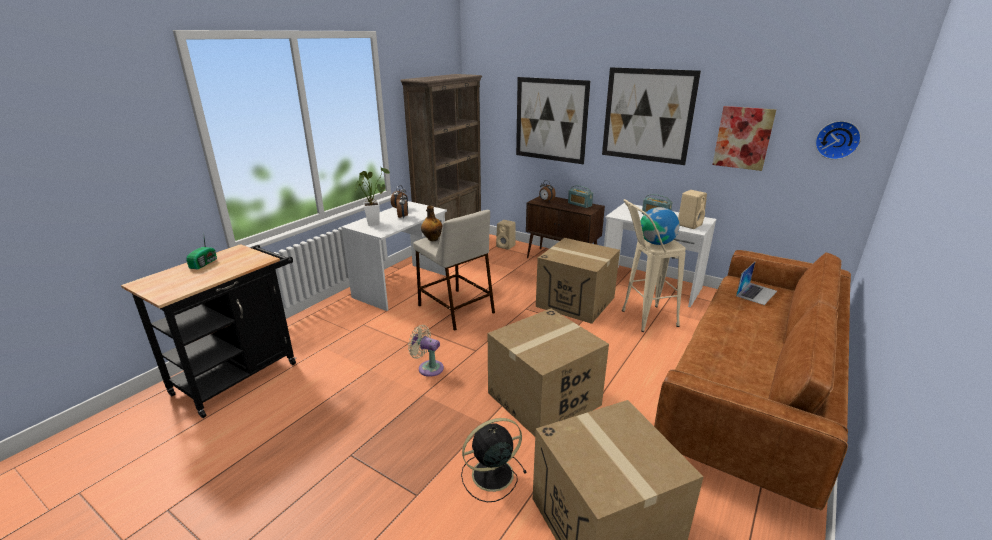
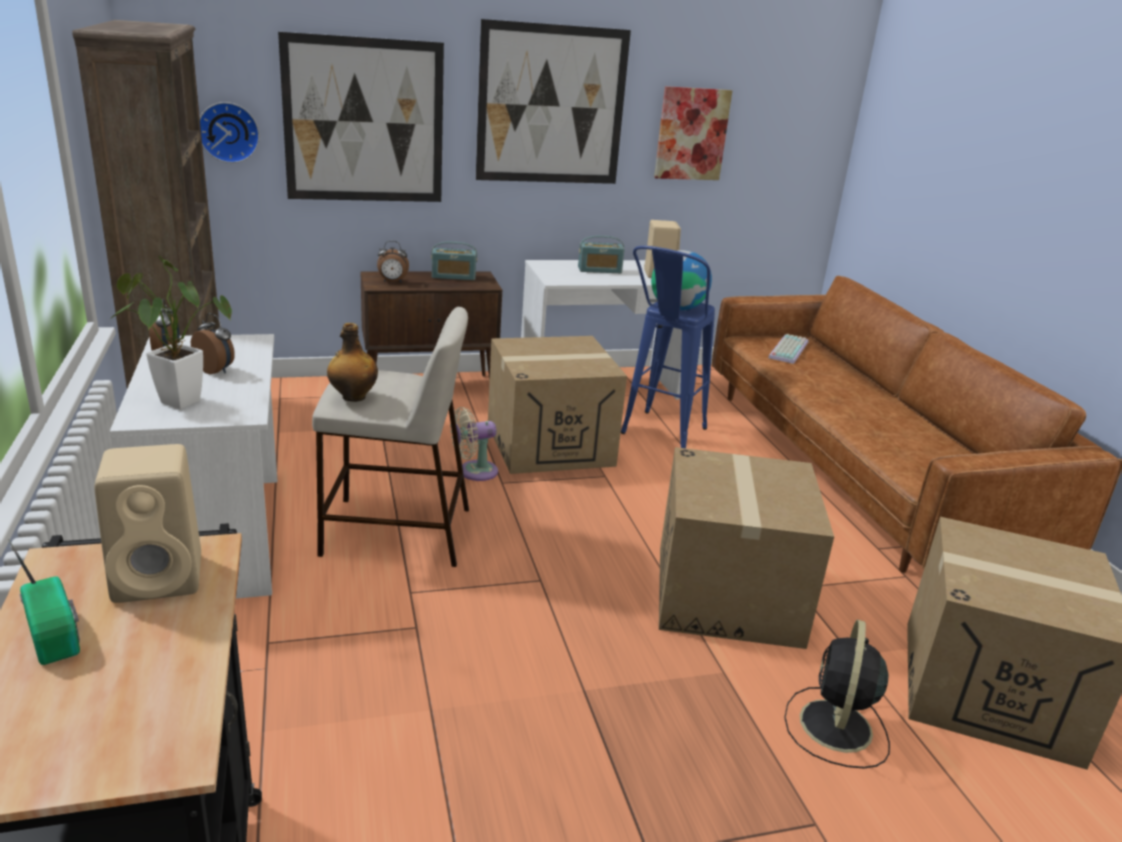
camera: 50 degrees left, 0 degrees up
beige fan [408,325,444,377] -> beige fan moved to [450,407,498,481]
beige speaker [496,220,516,250] -> beige speaker moved to [94,444,201,603]
beige stool [622,199,686,332] -> blue stool [621,246,715,448]
laptop [736,261,777,305] -> keyboard [768,334,809,364]
wall clock [815,121,861,160] -> wall clock moved to [200,102,260,163]

